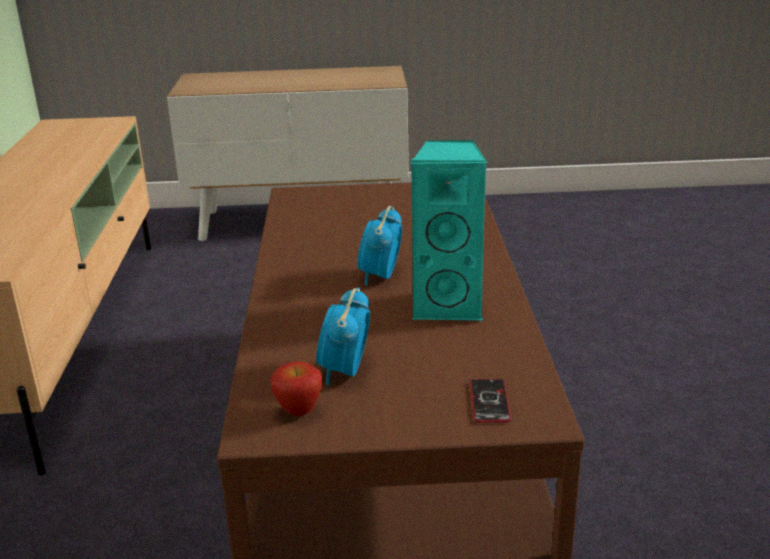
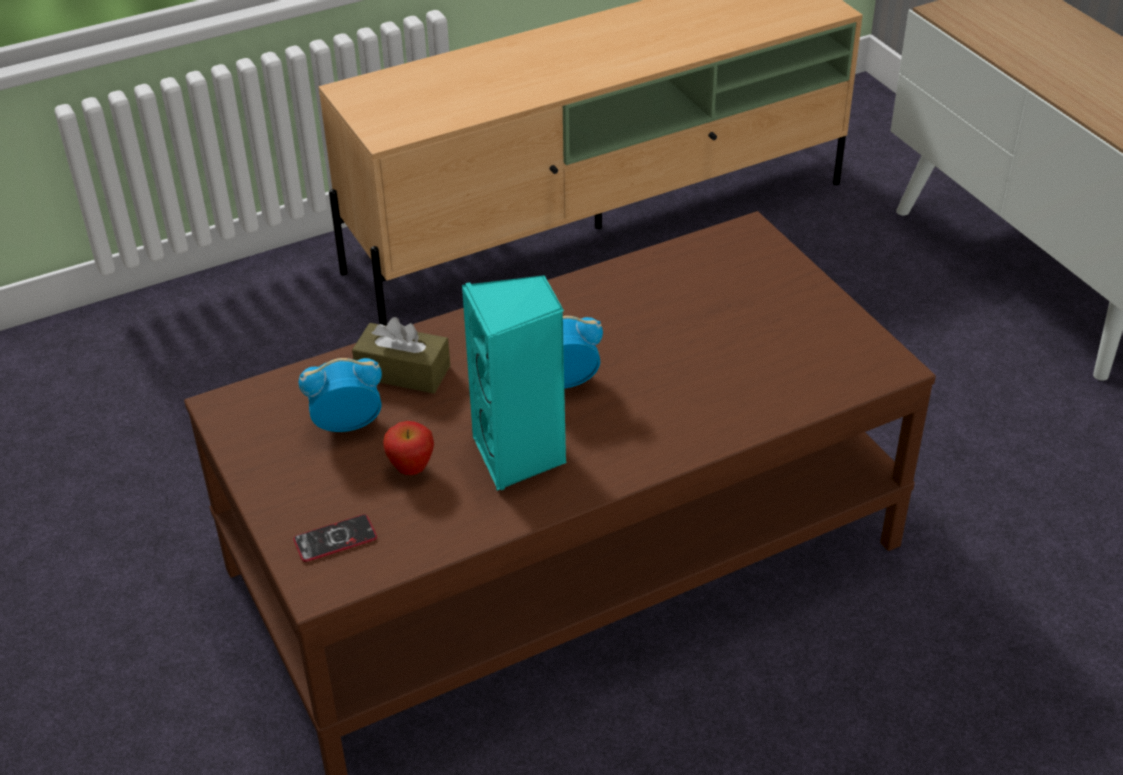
camera: 65 degrees right, 15 degrees up
apple [271,361,323,416] -> apple moved to [383,421,434,475]
none -> brown tissue box [352,317,450,394]

